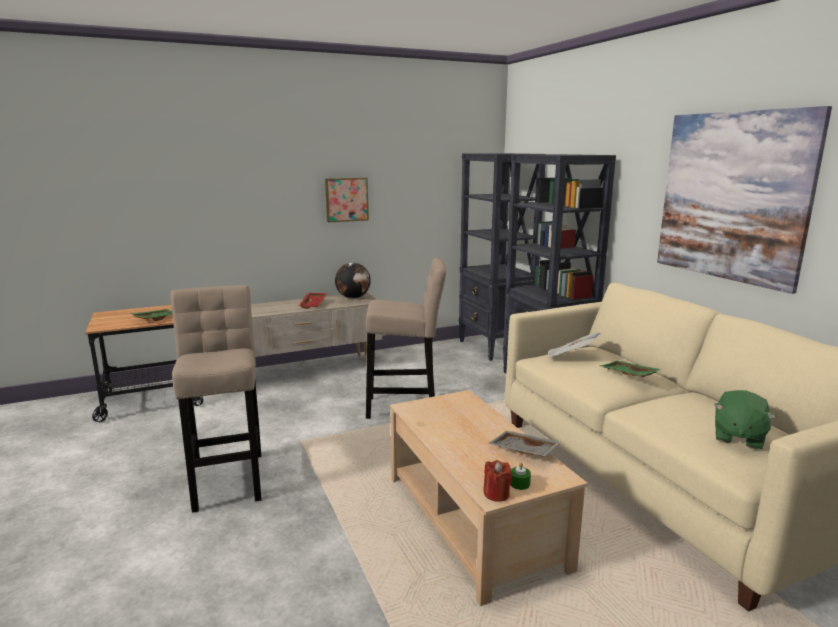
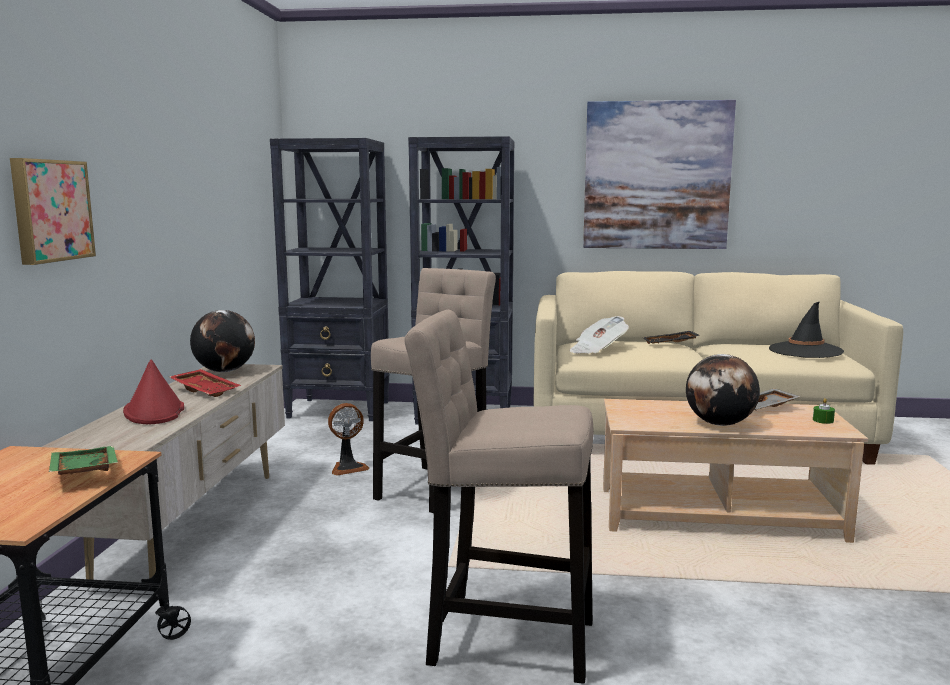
camera: 60 degrees left, 5 degrees down
picture [325,178,369,222] -> picture moved to [10,158,96,265]
red candle [483,460,512,502] -> none
green tray [599,361,662,377] -> black tray [644,331,701,344]
green plush toy [714,390,776,450] -> black hat [769,301,844,358]
none -> red hat [123,359,184,424]
none -> fan [328,403,369,475]
none -> globe [686,354,760,426]

